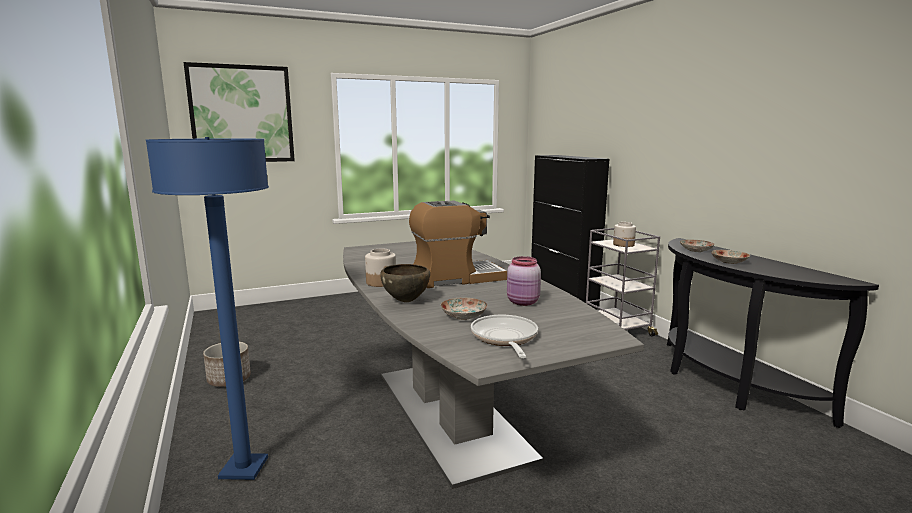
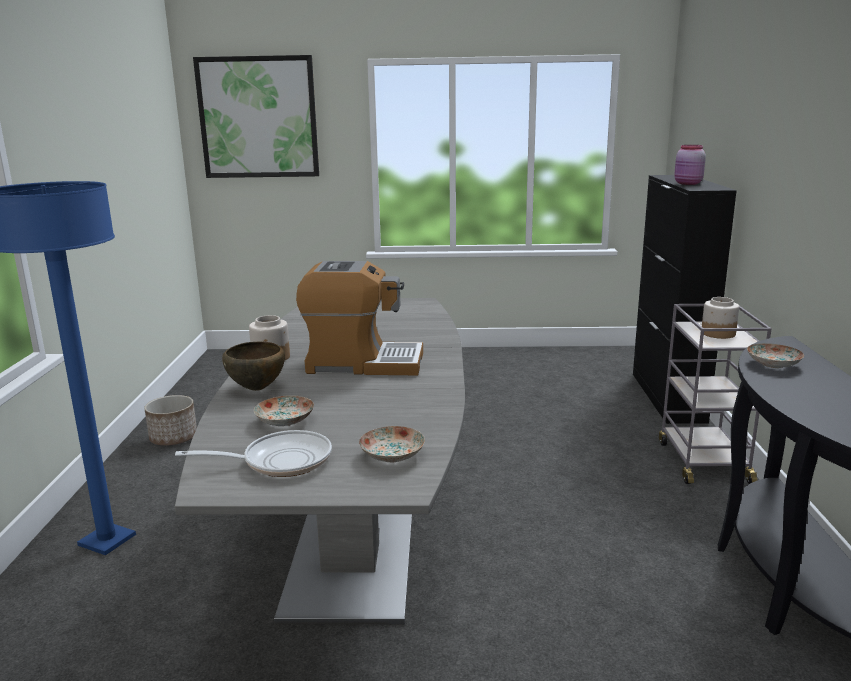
camera: 25 degrees right, 5 degrees up
frying pan [471,315,538,358] -> frying pan turned 60 degrees clockwise [175,430,332,477]
pink jar [507,256,541,306] -> pink jar moved to [674,145,706,185]
plate [711,250,750,264] -> plate moved to [359,426,425,462]

